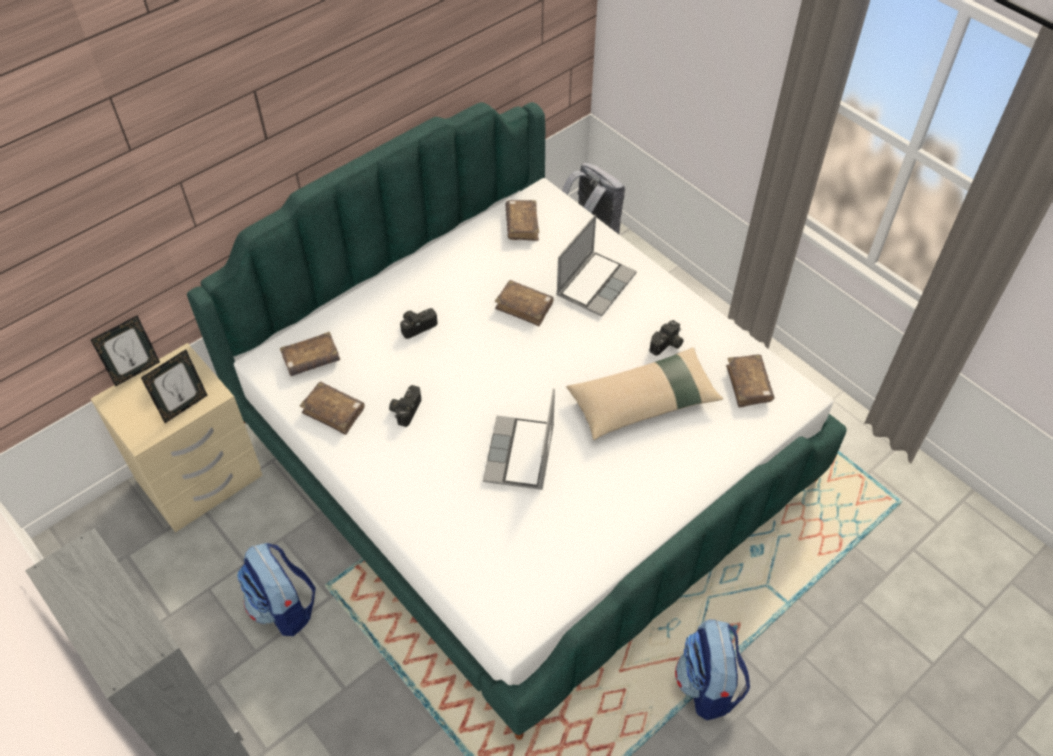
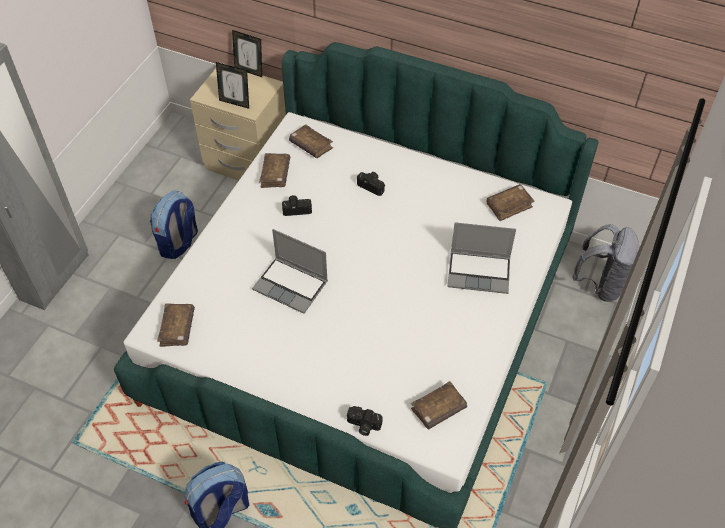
camera: 65 degrees right, 0 degrees up
laptop [483,388,555,490] -> laptop turned 135 degrees counterclockwise [252,229,328,314]
brown book [495,280,554,326] -> brown book moved to [157,304,195,347]
beige pillow [566,347,723,440] -> none
camera [649,320,684,356] -> camera moved to [347,406,383,436]

